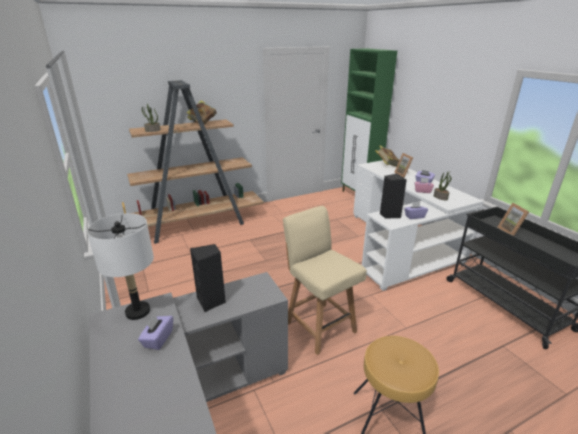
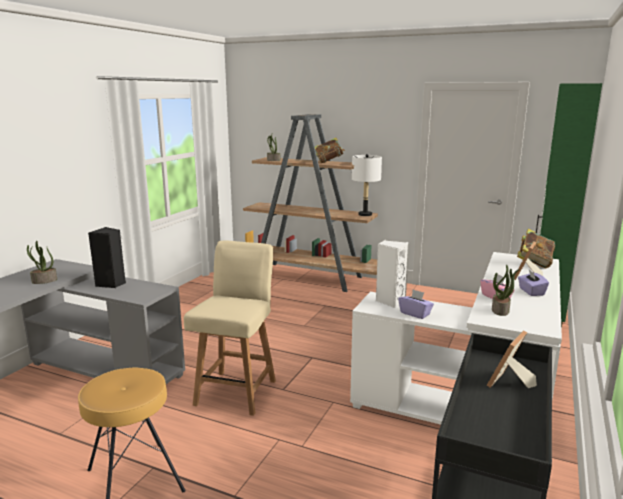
camera: 50 degrees right, 10 degrees down
white table lamp [87,213,154,320] -> white table lamp moved to [352,154,382,216]
purple tissue box [138,314,173,350] -> potted plant [27,241,57,284]
black speaker [380,173,407,219] -> white speaker [376,240,409,308]

